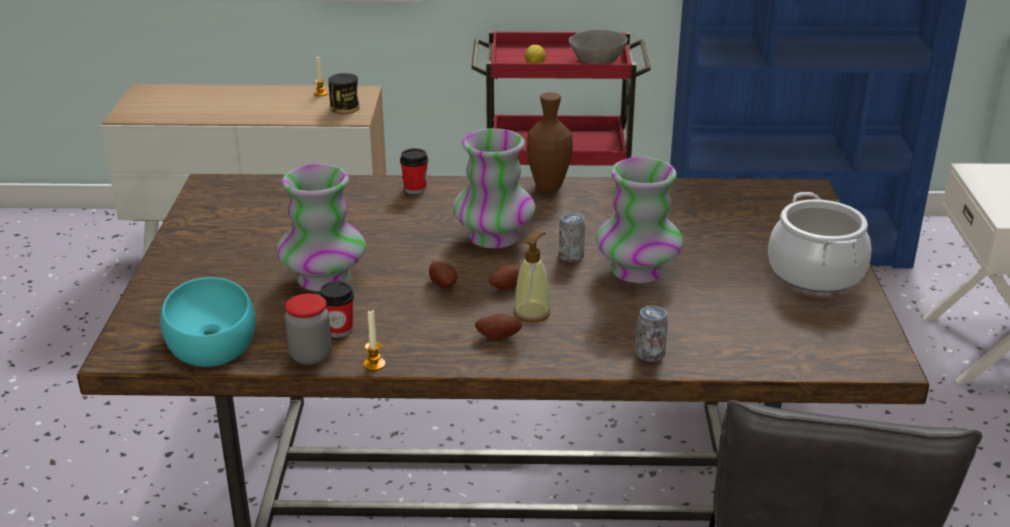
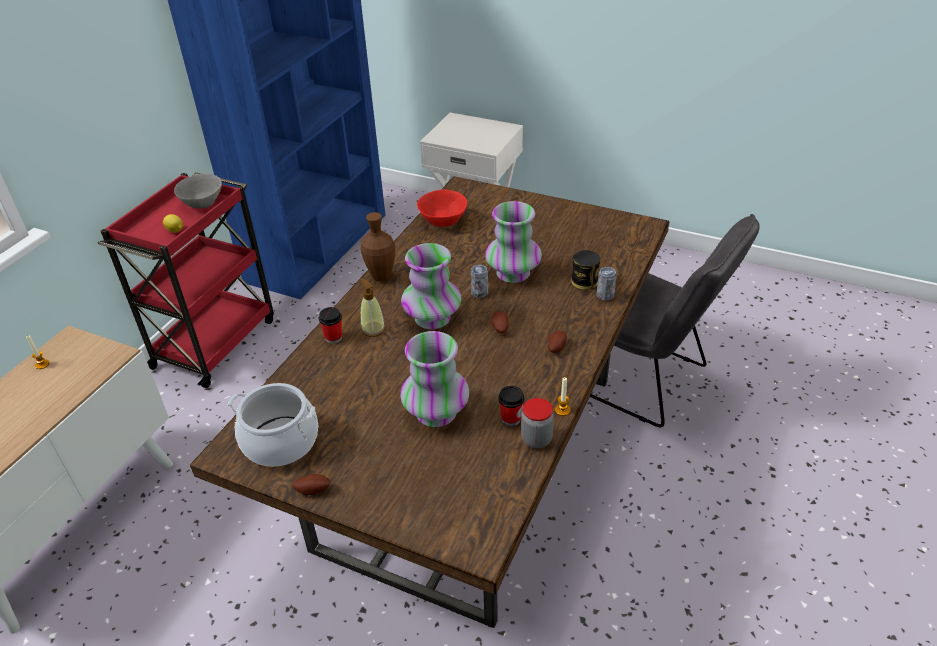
camera: 65 degrees left, 10 degrees up
turquoise bowl [160,277,255,367] -> none
can [328,73,360,114] -> can moved to [571,250,600,290]
potato [429,261,457,288] -> potato moved to [293,474,330,495]
soap dispenser [514,232,550,322] -> soap dispenser moved to [360,279,385,337]
cooking pot [768,192,871,293] -> cooking pot moved to [228,383,318,467]
none -> red bowl [417,190,467,227]

